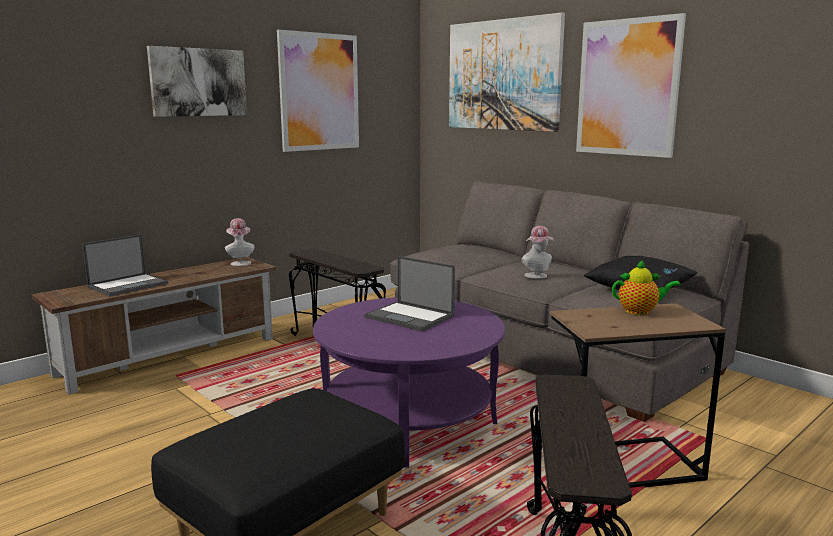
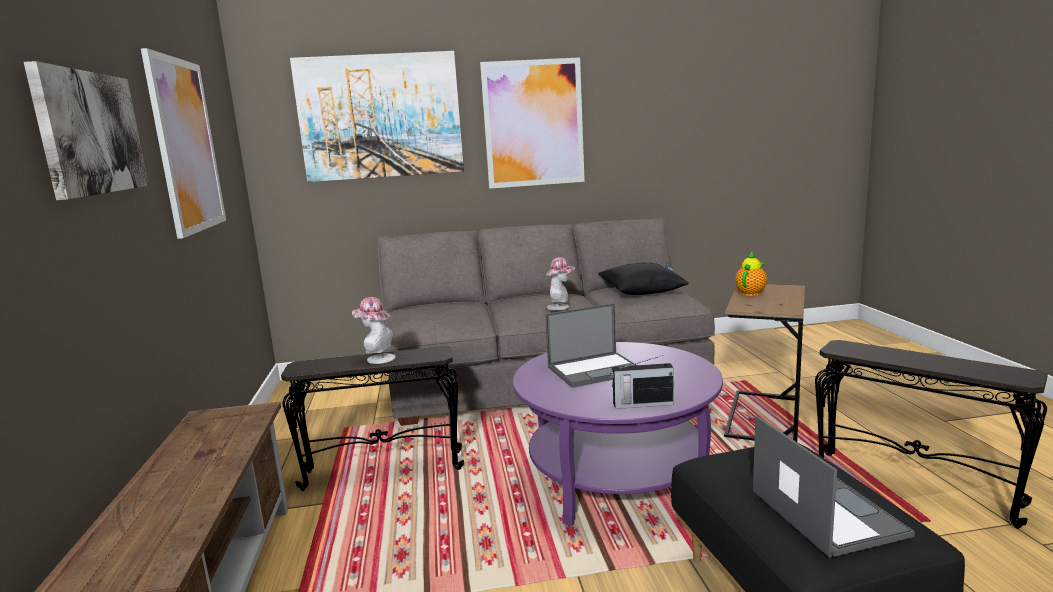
camera: 55 degrees left, 0 degrees up
laptop [82,234,168,296] -> laptop moved to [753,416,915,558]
hat [225,218,255,266] -> hat moved to [352,297,396,364]
none -> radio [610,355,674,409]

